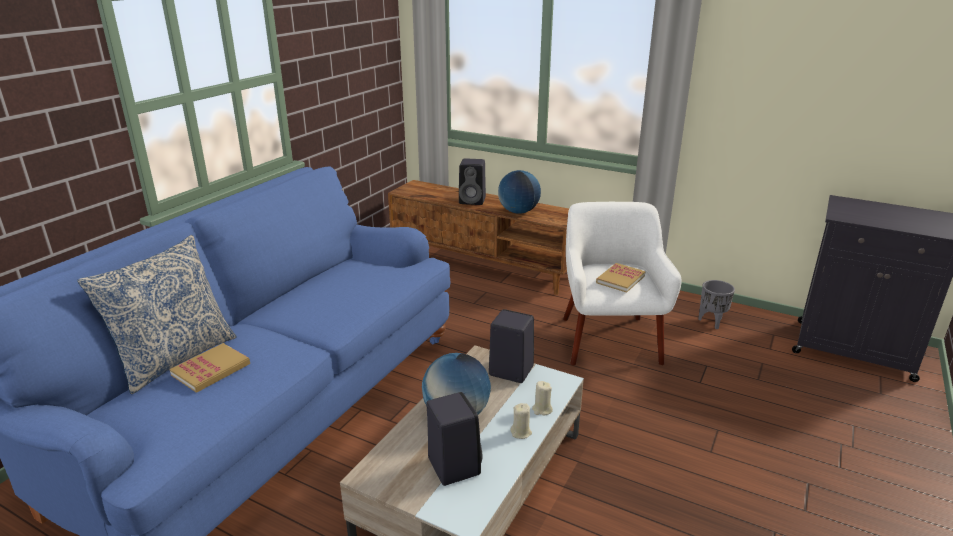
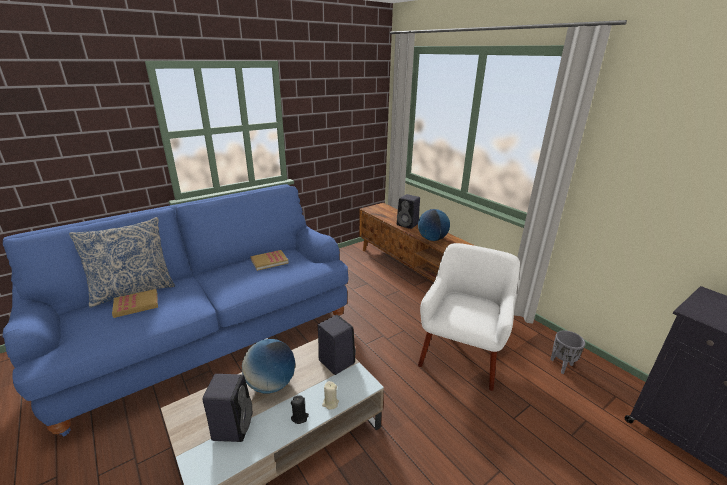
camera: 25 degrees right, 0 degrees up
beige candle [511,403,532,439] -> black candle [291,396,309,424]
book [596,263,646,293] -> book moved to [251,250,289,271]

